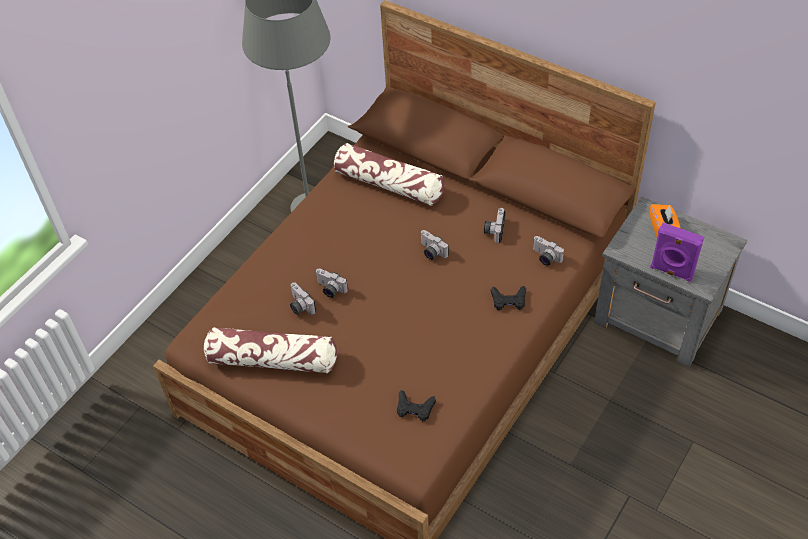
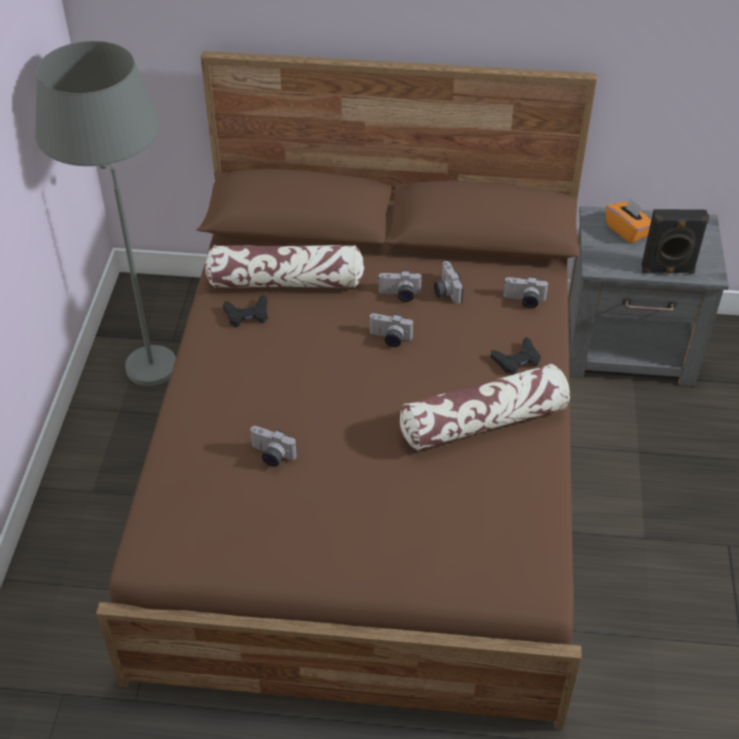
camera: 30 degrees left, 5 degrees down
pillow [204,327,337,373] -> pillow moved to [400,364,570,451]
camera [315,268,348,298] -> camera moved to [379,270,422,302]
black game controller [397,390,436,421] -> black game controller moved to [223,295,268,327]
purple speaker [650,223,704,282] -> black speaker [641,209,710,274]

